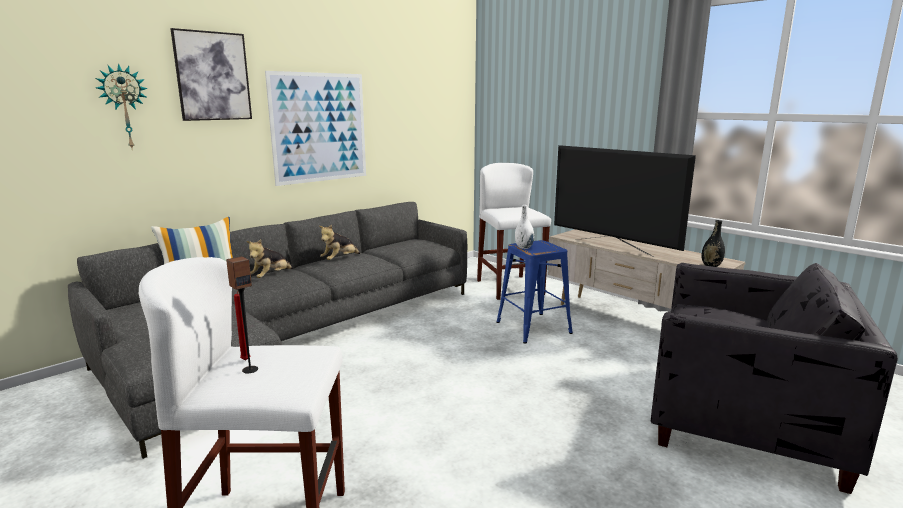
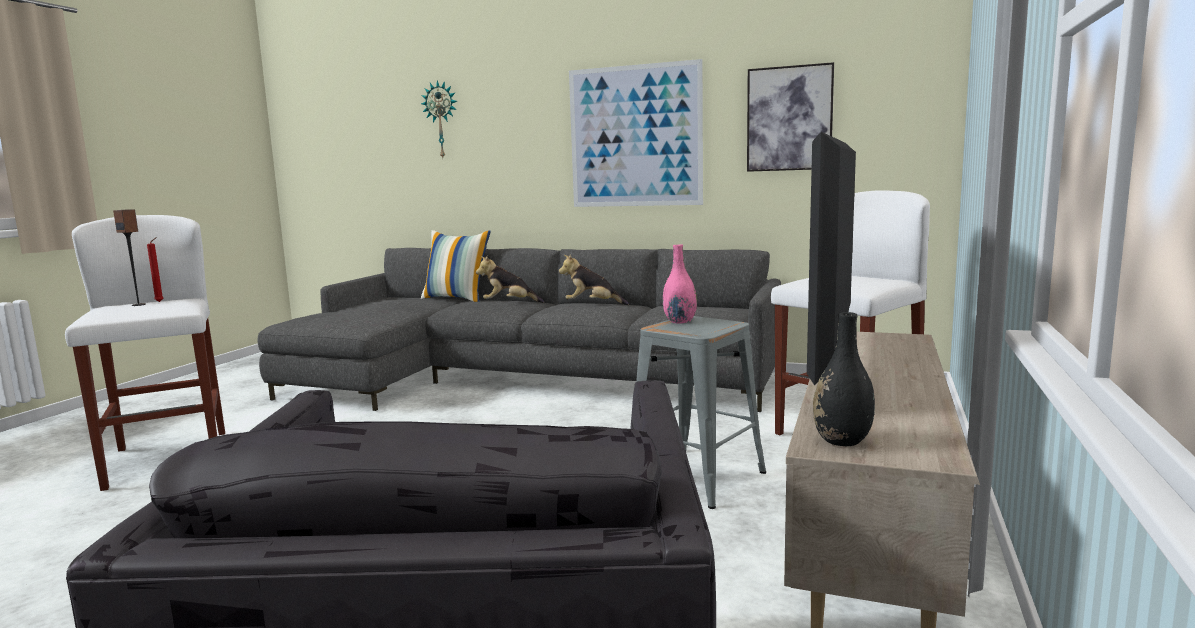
camera: 65 degrees right, 5 degrees down
picture [170,28,252,121] -> picture moved to [747,62,834,172]
blue stool [496,240,573,344] -> grey stool [636,316,766,509]
white vase [515,205,534,249] -> pink vase [663,245,697,324]

